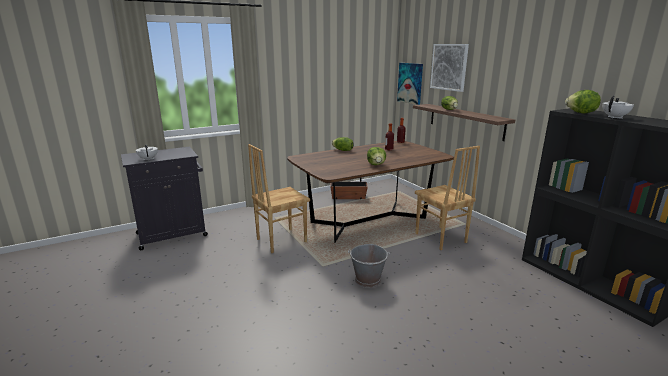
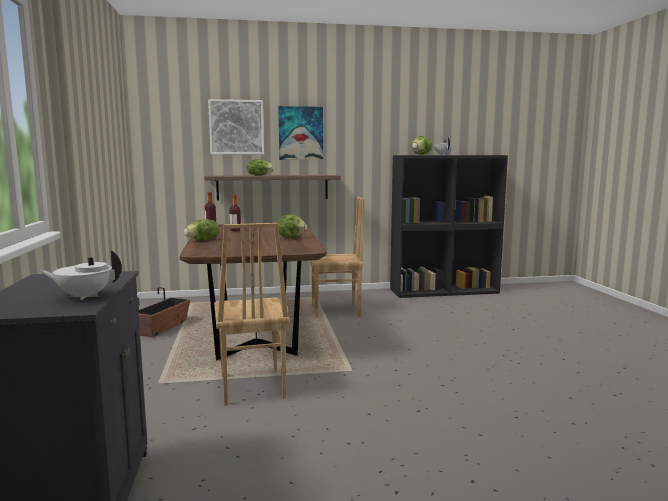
camera: 70 degrees left, 10 degrees down
grey bucket [348,244,390,288] -> none
picture [397,63,423,105] -> picture moved to [278,106,323,160]

